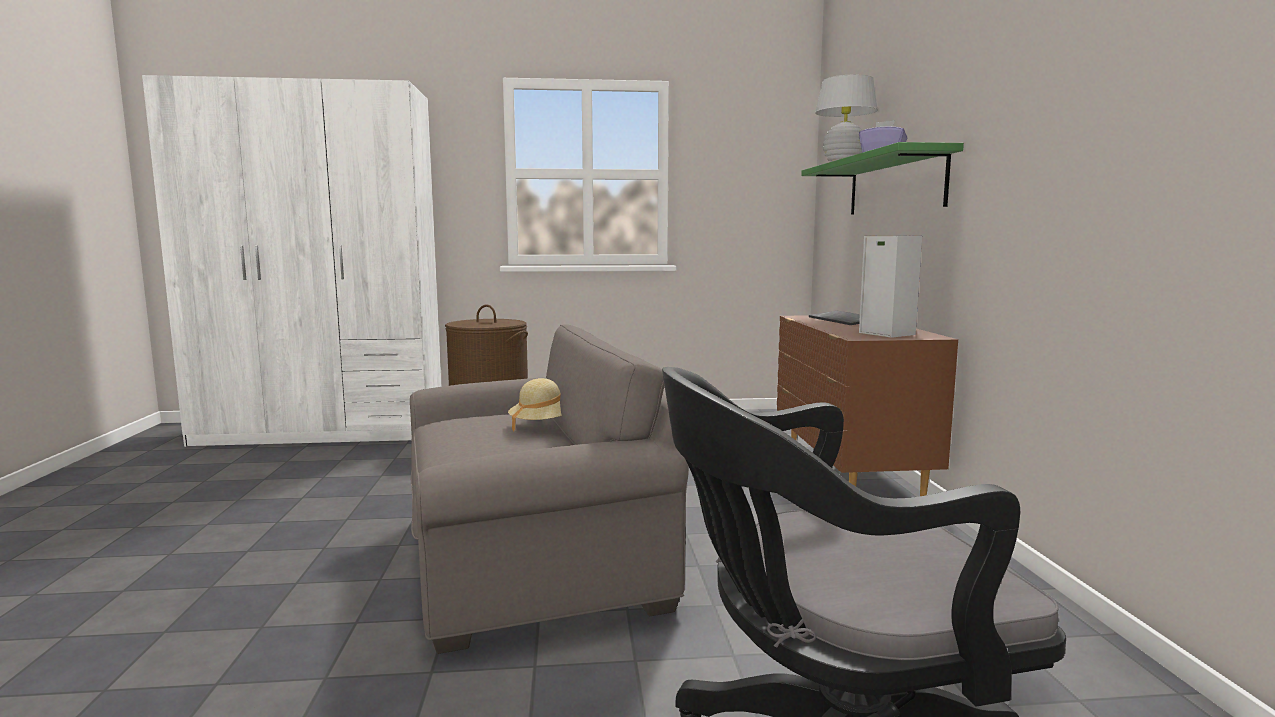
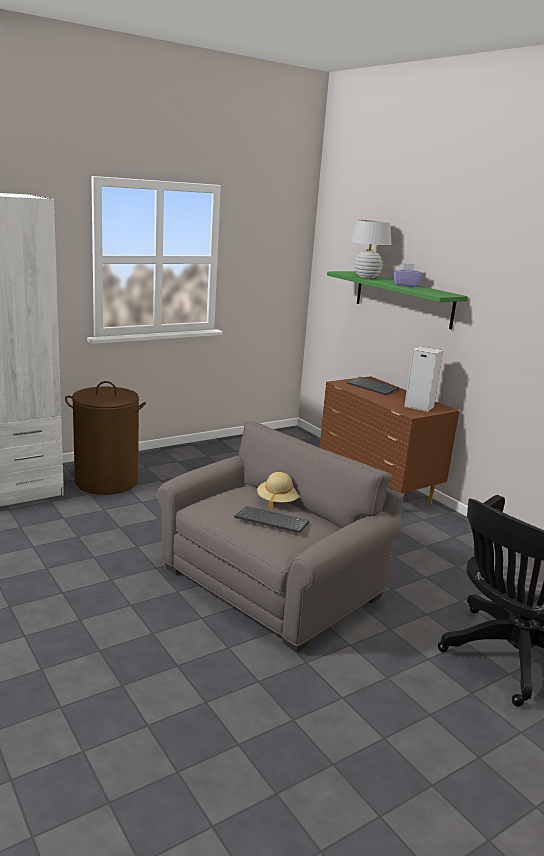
camera: 30 degrees left, 10 degrees up
none -> keyboard [234,506,309,533]

